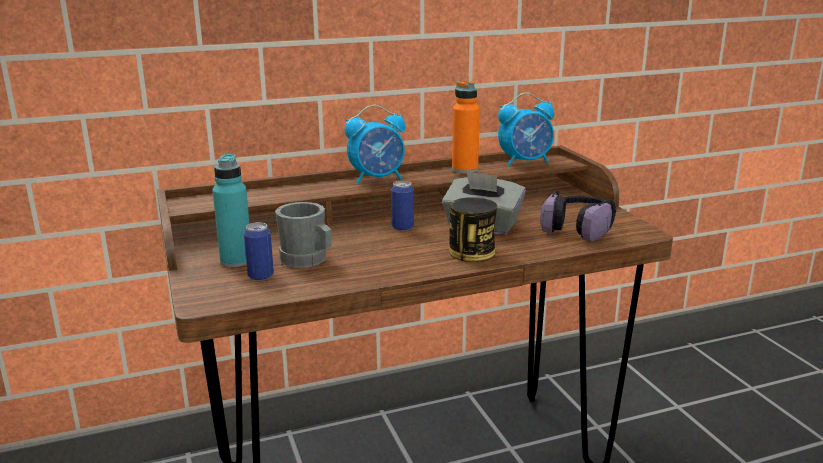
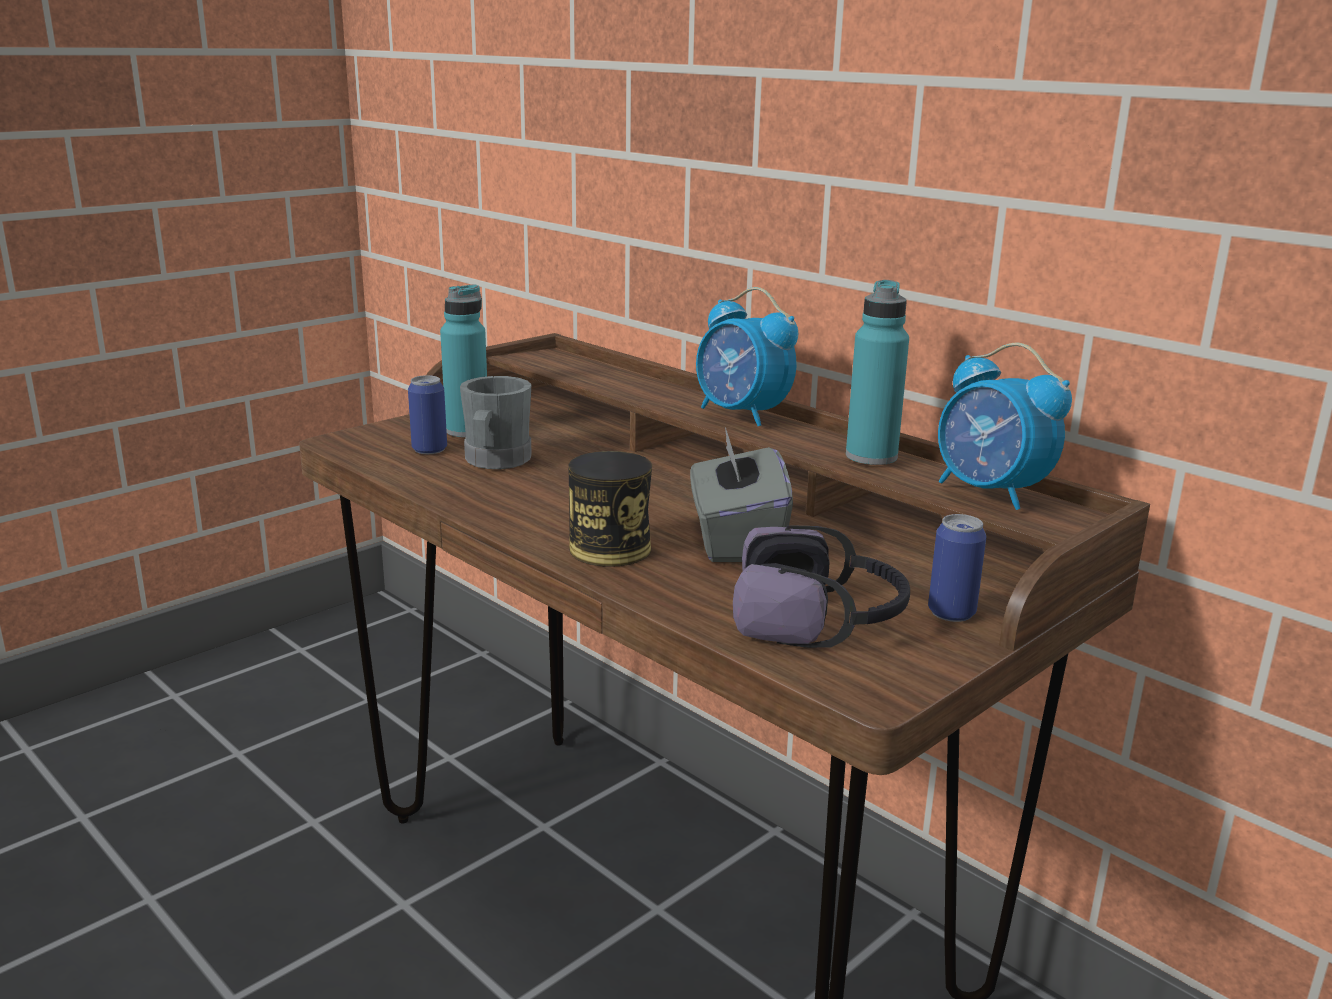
camera: 65 degrees right, 0 degrees up
can [391,181,414,231] -> can moved to [928,514,986,622]
orange bottle [452,80,480,174] -> turquoise bottle [846,280,909,465]

